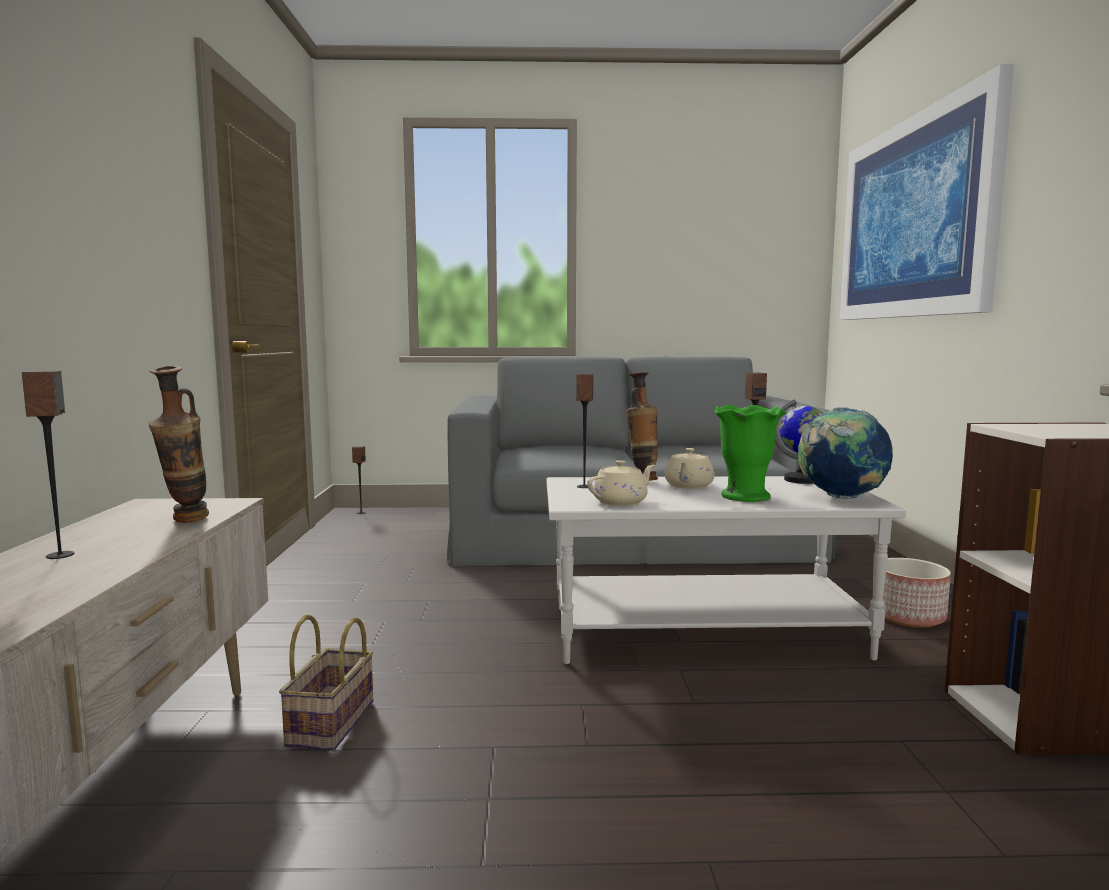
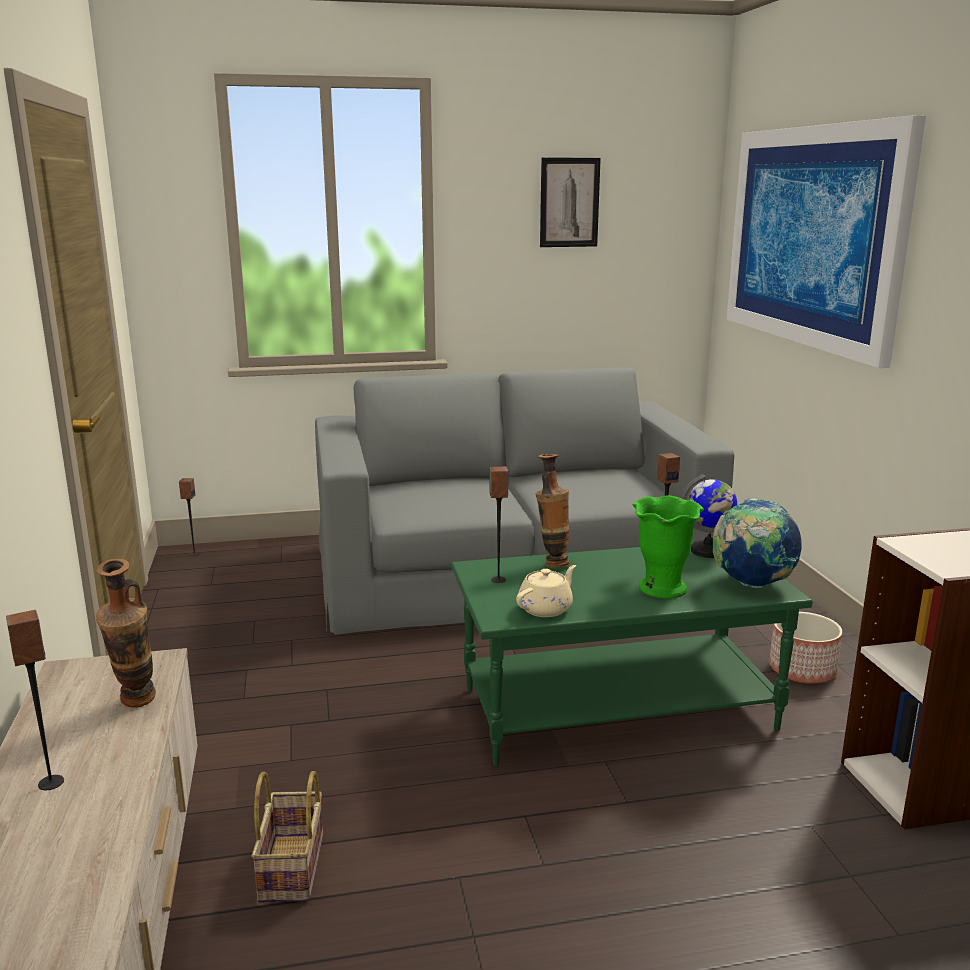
camera: 10 degrees left, 10 degrees up
white coffee table [547,476,906,664] -> green coffee table [451,547,813,766]
beige teapot [665,448,714,489] -> none
none -> picture [540,157,601,247]

